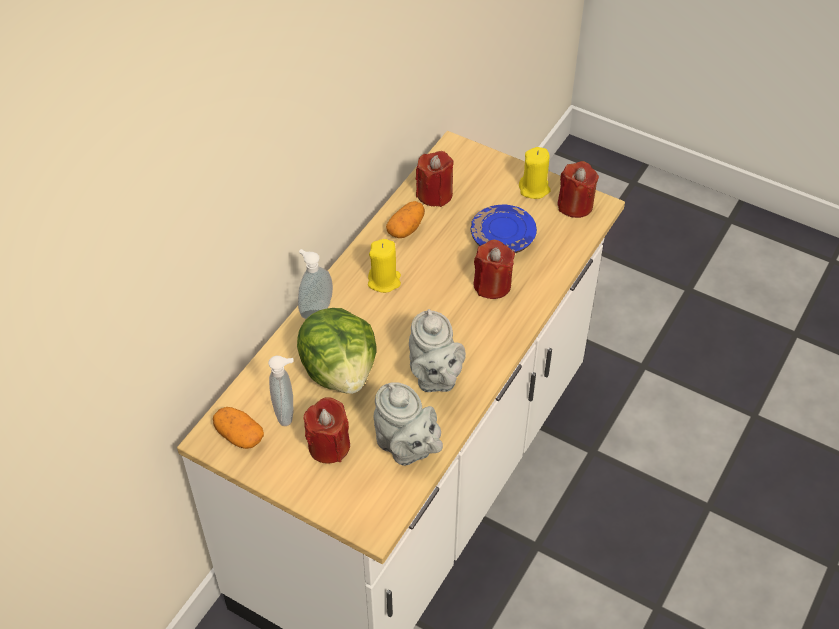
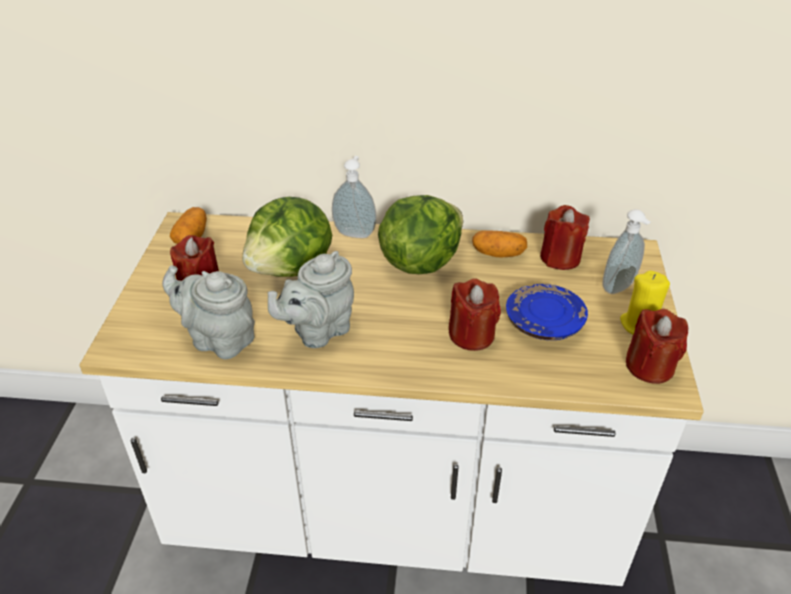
camera: 65 degrees right, 10 degrees down
soap dispenser [268,356,294,426] -> soap dispenser moved to [602,209,651,294]
yellow candle [368,239,401,293] -> lettuce [378,195,463,274]
grey teapot [374,382,443,466] -> grey teapot turned 90 degrees clockwise [162,265,255,359]

